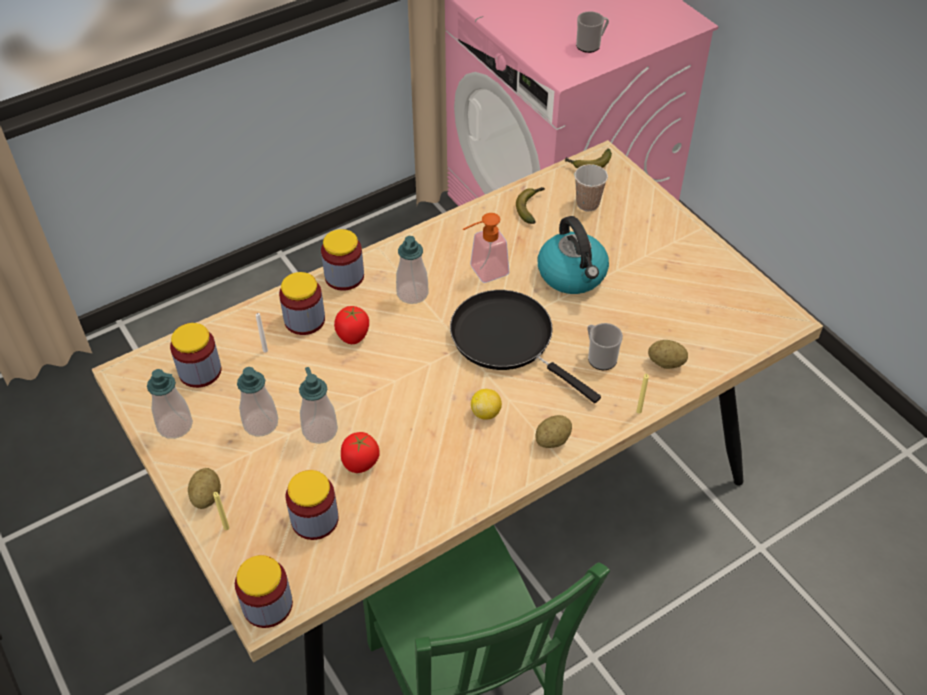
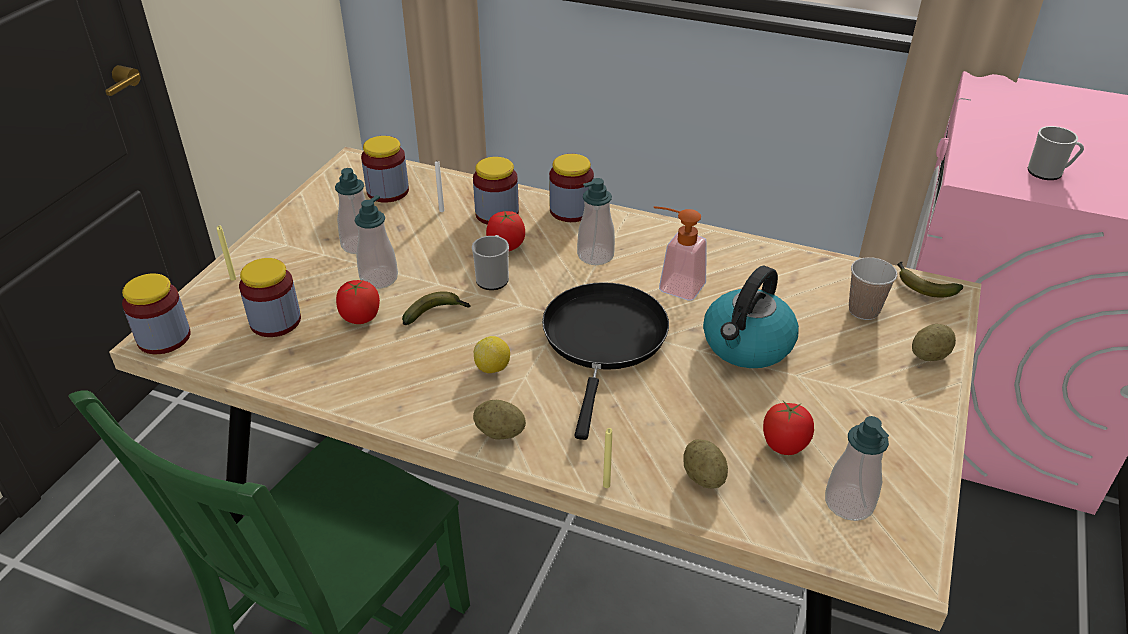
camera: 55 degrees right, 10 degrees down
soap dispenser [147,369,193,439] -> soap dispenser moved to [825,416,889,521]
potato [188,468,221,509] -> potato moved to [912,324,956,361]
banana [516,187,545,224] -> banana moved to [402,292,471,325]
mug [588,323,623,370] -> mug moved to [472,235,509,290]
none -> tomato [763,401,814,455]

